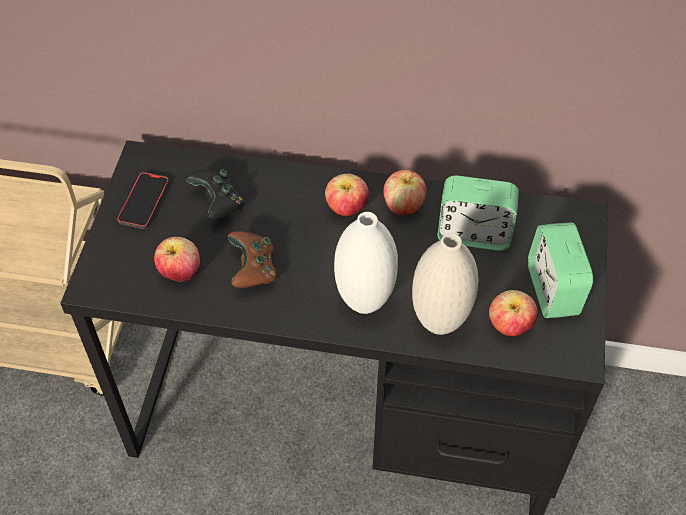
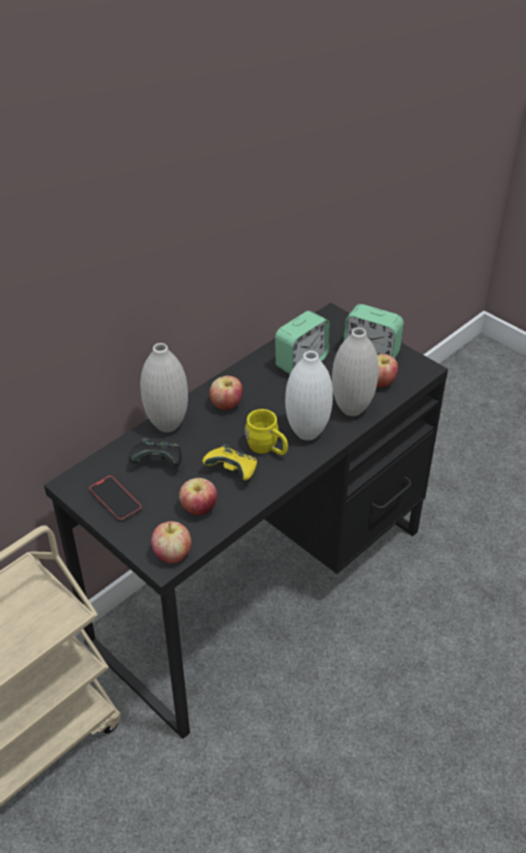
camera: 55 degrees left, 10 degrees down
brown game controller [228,231,277,288] -> yellow game controller [203,444,257,480]
apple [383,170,426,216] -> apple moved to [151,521,191,564]
none -> white vase [140,343,188,432]
none -> yellow mug [245,409,288,455]

